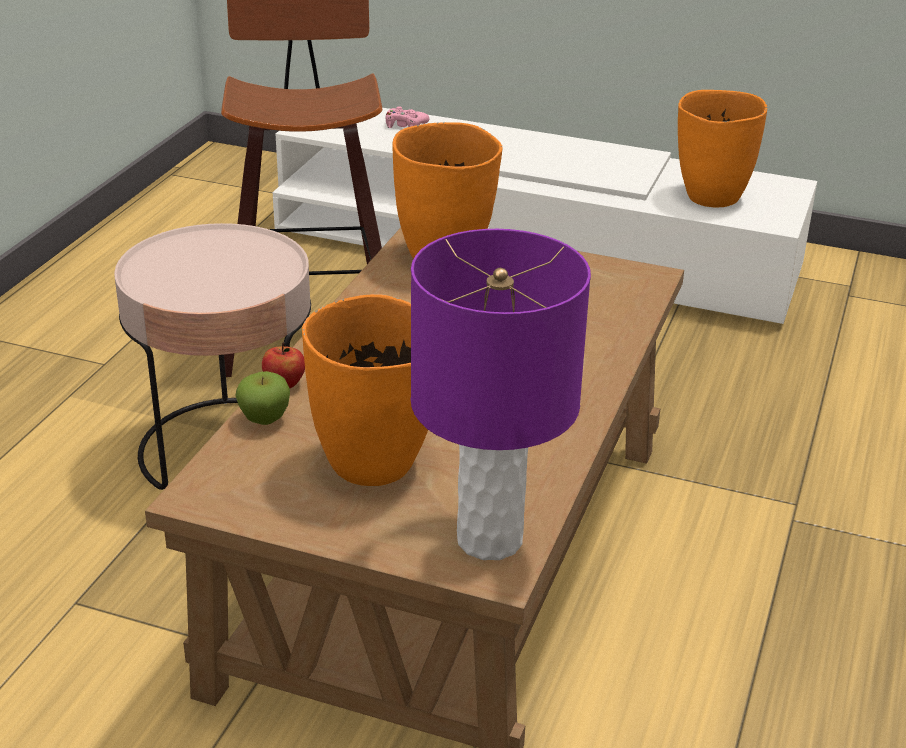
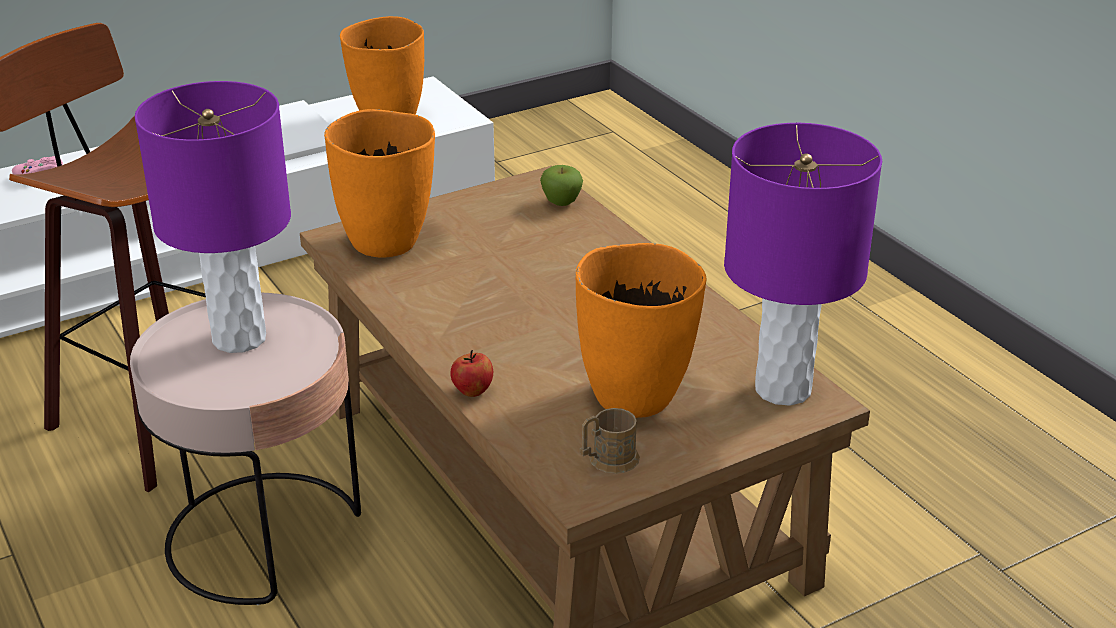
camera: 50 degrees left, 0 degrees up
apple [236,371,290,425] -> apple moved to [540,165,583,206]
none -> purple table lamp [135,81,291,353]
none -> brown mug [580,408,640,474]

